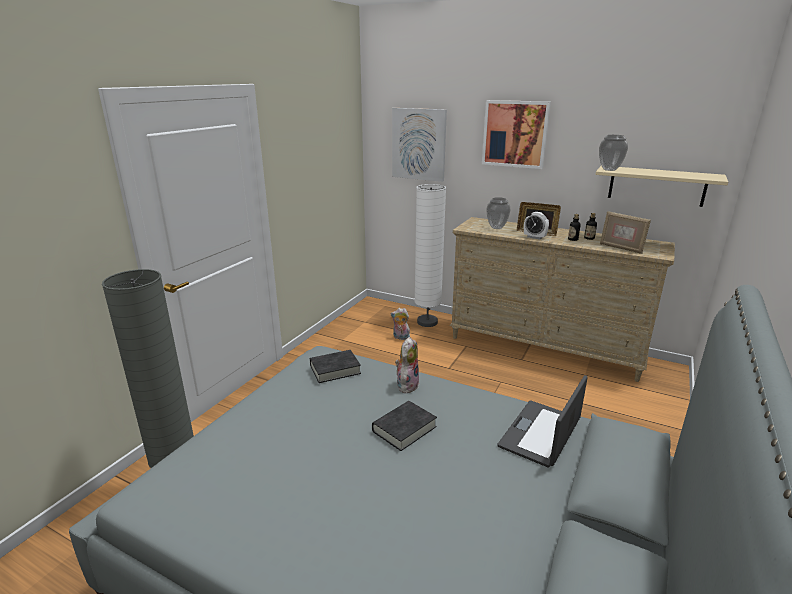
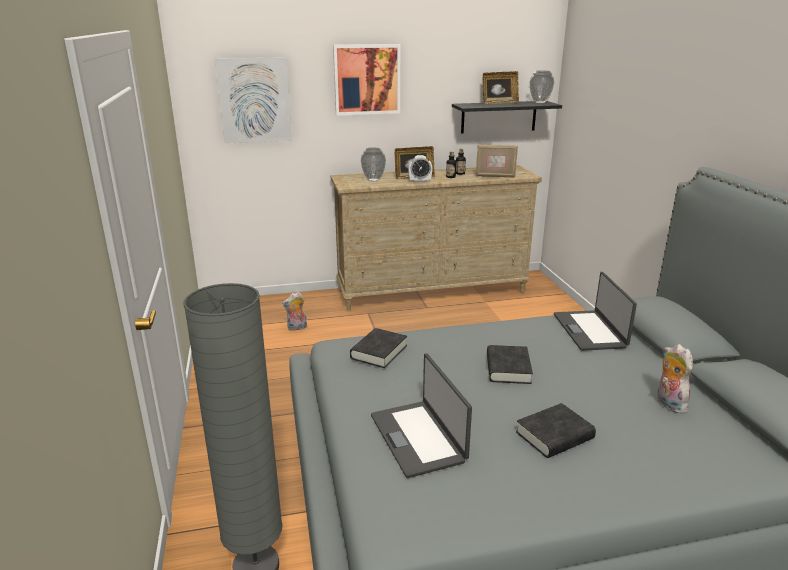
camera: 40 degrees left, 0 degrees up
plush toy [395,337,419,393] -> plush toy moved to [658,344,693,414]
white floor lamp [414,184,446,327] -> none
beige shelf [595,166,728,207] -> black shelf [452,101,562,134]
vase [599,135,628,171] -> vase moved to [530,71,554,103]
none -> laptop [371,353,472,478]
none -> picture frame [483,71,519,104]
none -> black book [516,403,596,458]

